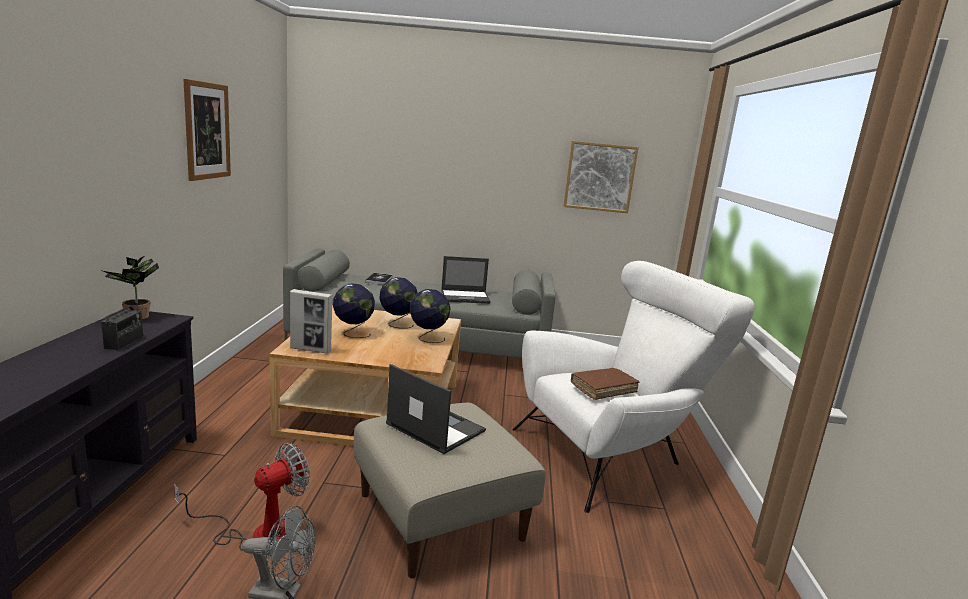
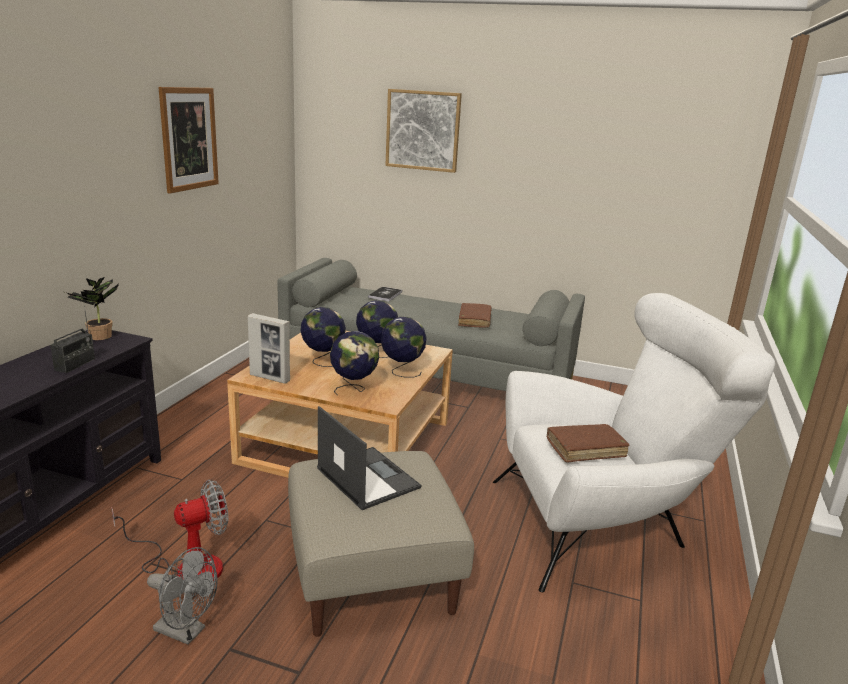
camera: 15 degrees right, 5 degrees up
laptop [441,256,491,304] -> brown book [458,303,491,328]
picture [563,141,639,213] -> picture moved to [385,89,462,173]
none -> globe [330,331,379,395]

